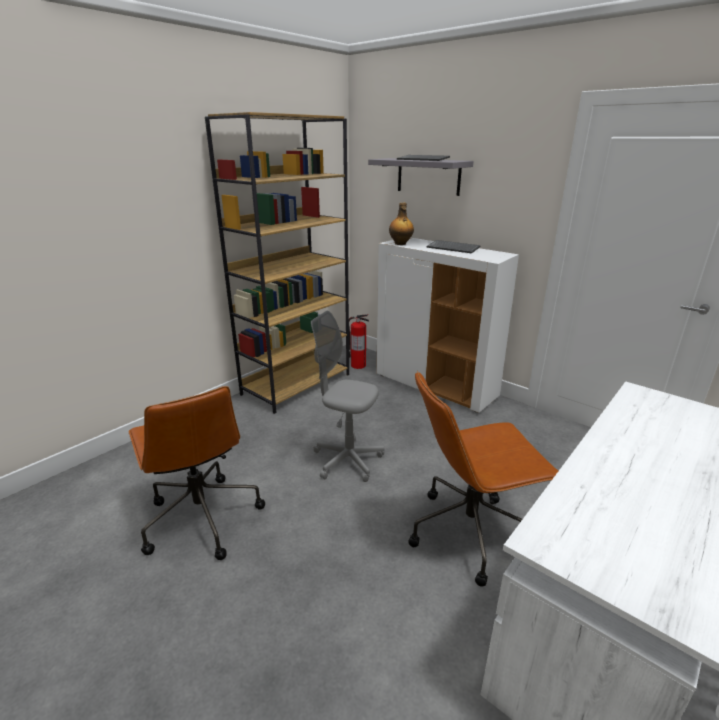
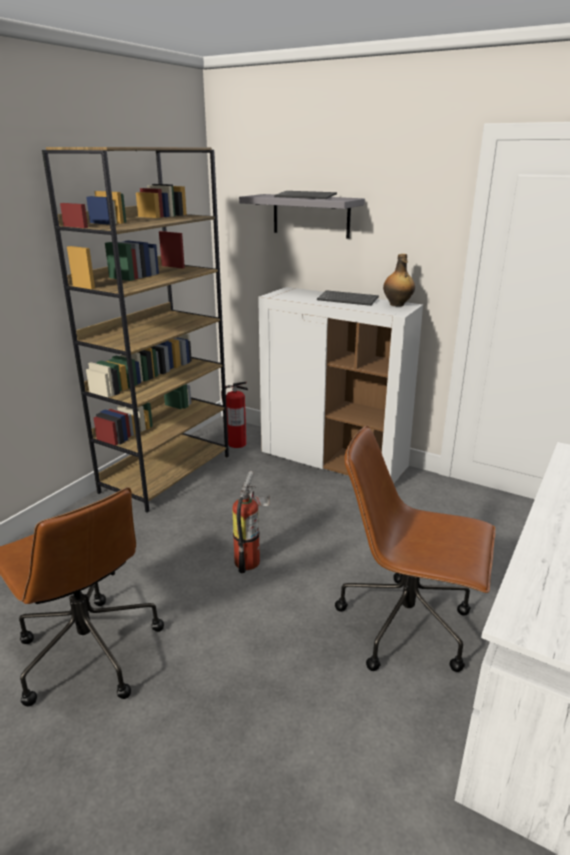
camera: 10 degrees left, 0 degrees up
grey office chair [311,311,385,482] -> fire extinguisher [232,471,269,573]
bottle [389,203,414,245] -> bottle moved to [383,254,415,307]
brown office chair [408,371,558,587] -> brown office chair turned 45 degrees clockwise [335,426,496,672]

